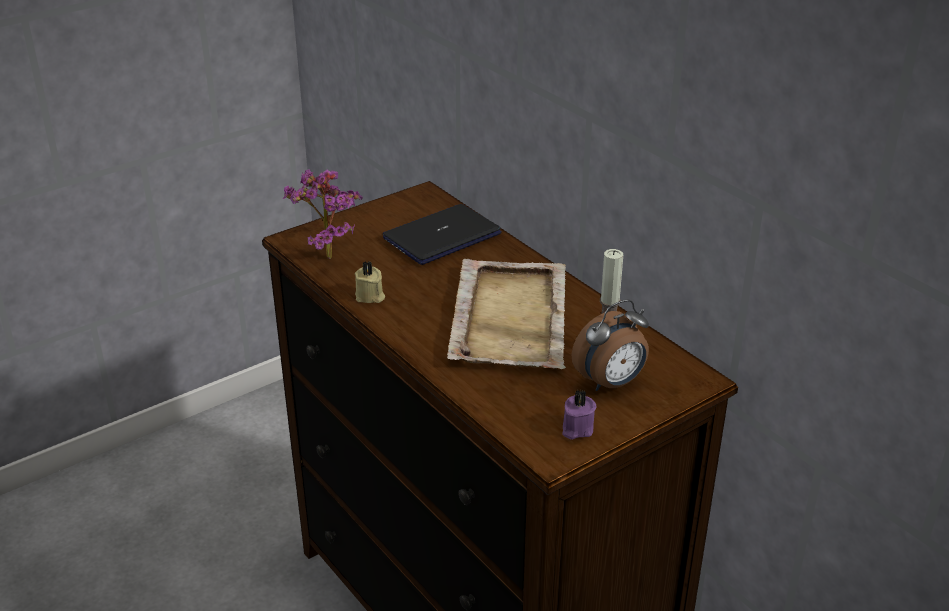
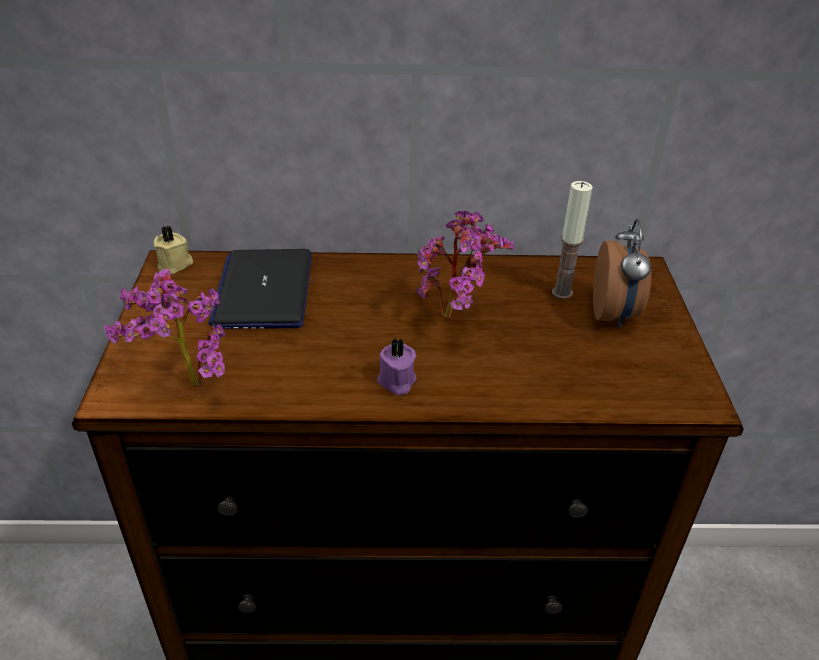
camera: 55 degrees left, 5 degrees up
beige candle [355,261,385,303] -> beige candle moved to [154,225,193,274]
beige tray [447,259,566,369] -> potted plant [417,210,514,318]
purple candle [562,390,597,440] -> purple candle moved to [377,338,417,395]

